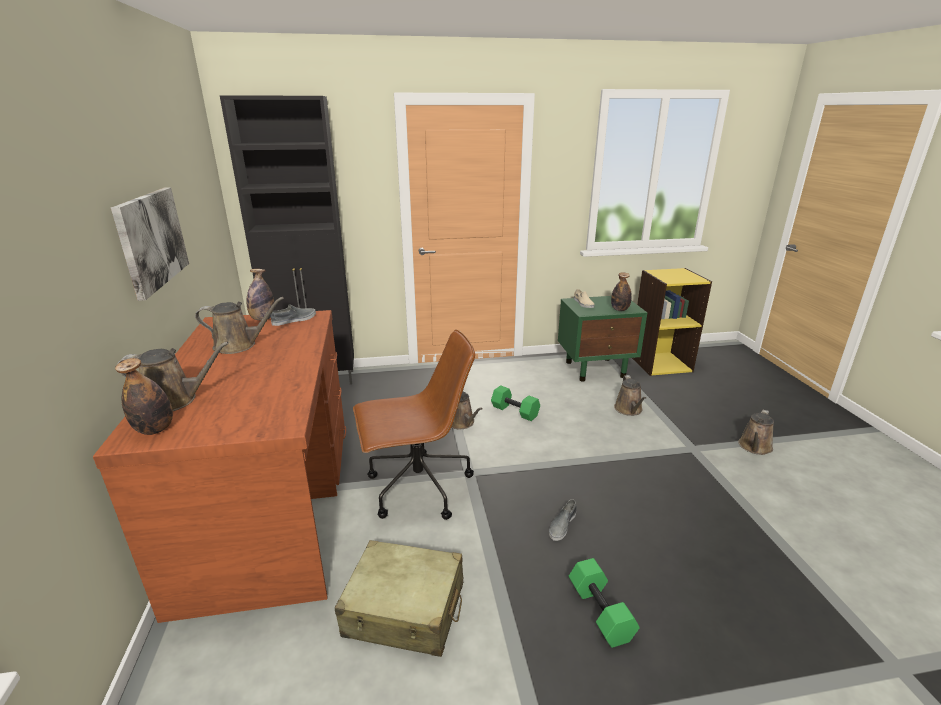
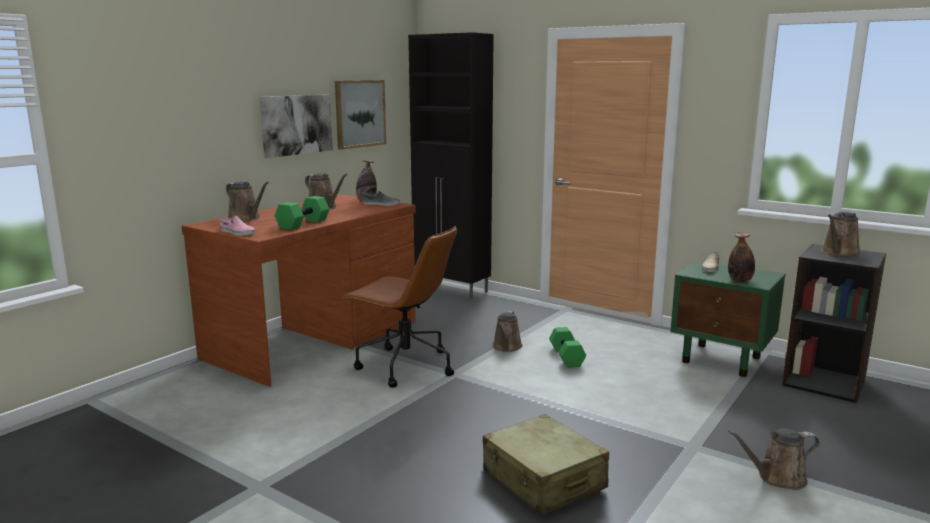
camera: 45 degrees right, 10 degrees down
bottle [115,358,173,435] -> none
beige suitcase [335,540,463,657] -> beige suitcase moved to [483,414,609,515]
grey shoe [549,499,577,541] -> none
green dumbbell [569,558,640,648] -> green dumbbell moved to [275,196,329,230]
brown watering can [614,375,646,416] -> brown watering can moved to [821,212,861,256]
yellow bookcase [632,268,712,376] -> black bookcase [782,244,886,403]
none -> pink shoe [220,216,256,236]
none -> picture [335,80,386,150]

